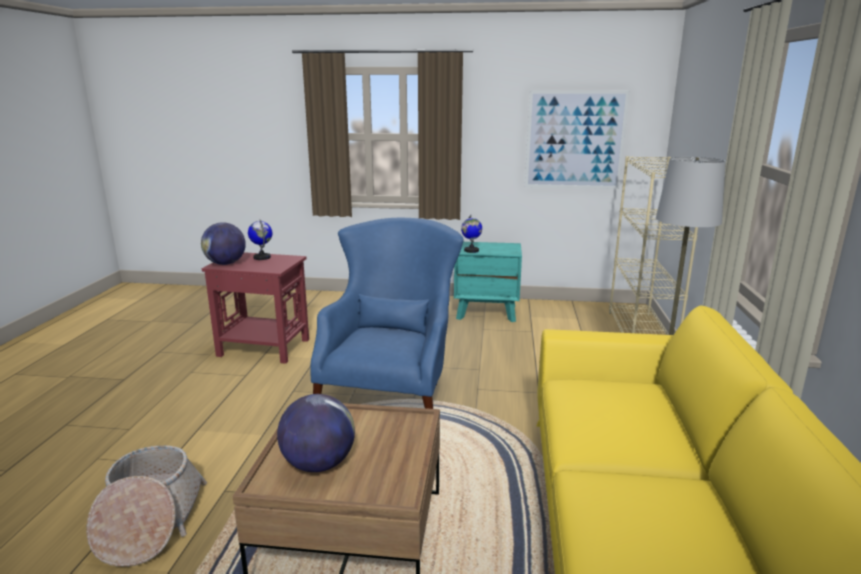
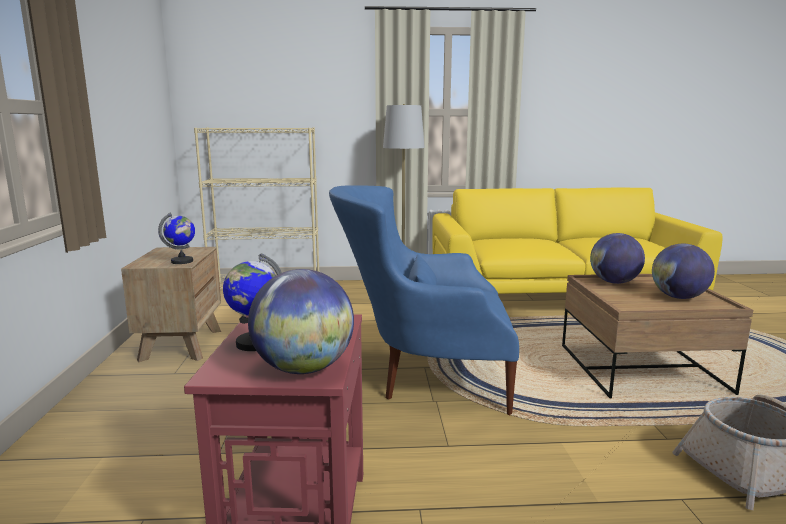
camera: 100 degrees left, 5 degrees down
turquoise nightstand [454,242,522,322] -> brown nightstand [121,247,221,362]
picture [525,90,630,189] -> none
none -> globe [590,233,645,284]

